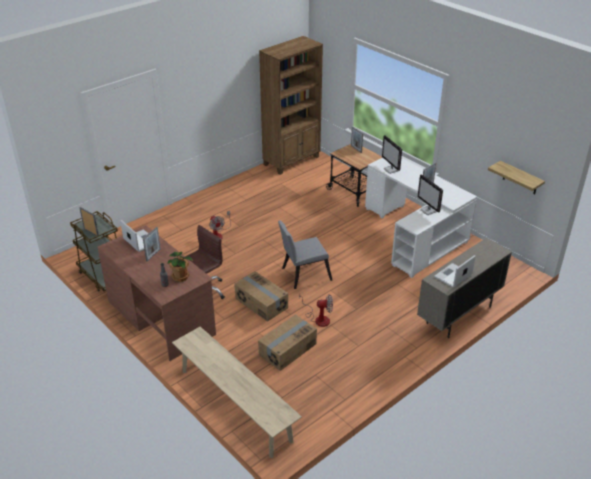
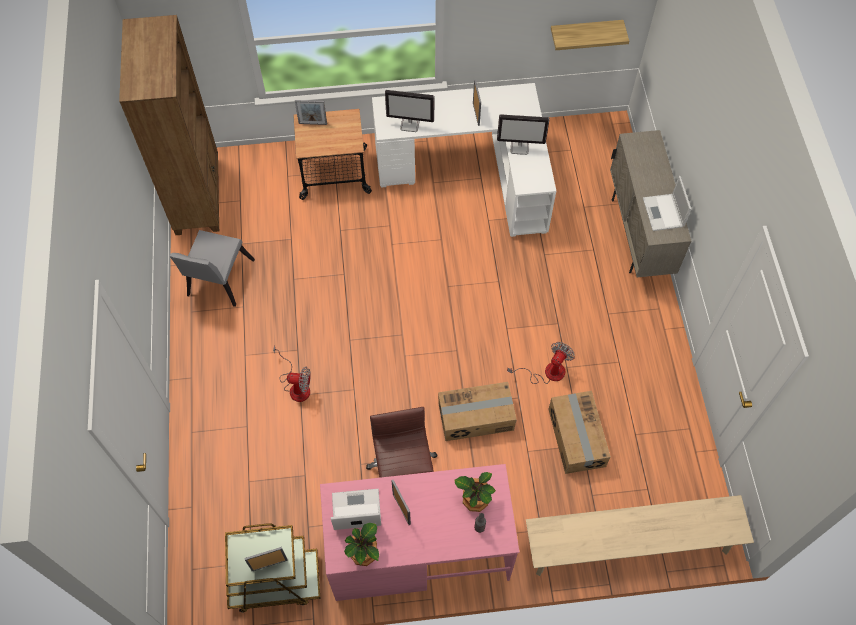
camera: 55 degrees left, 25 degrees up
brown desk [97,225,216,361] -> pink desk [320,464,519,601]
grey chair [278,221,332,289] -> grey chair moved to [169,230,255,307]
none -> potted plant [344,523,379,566]

